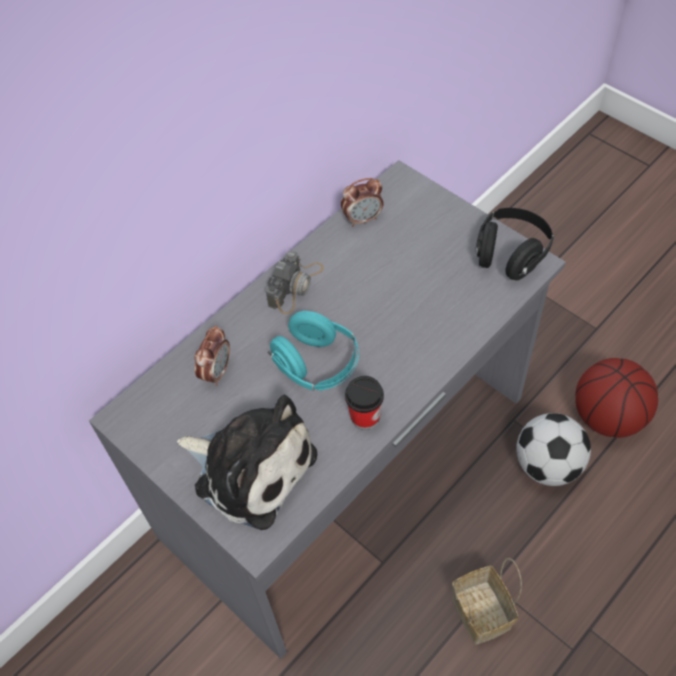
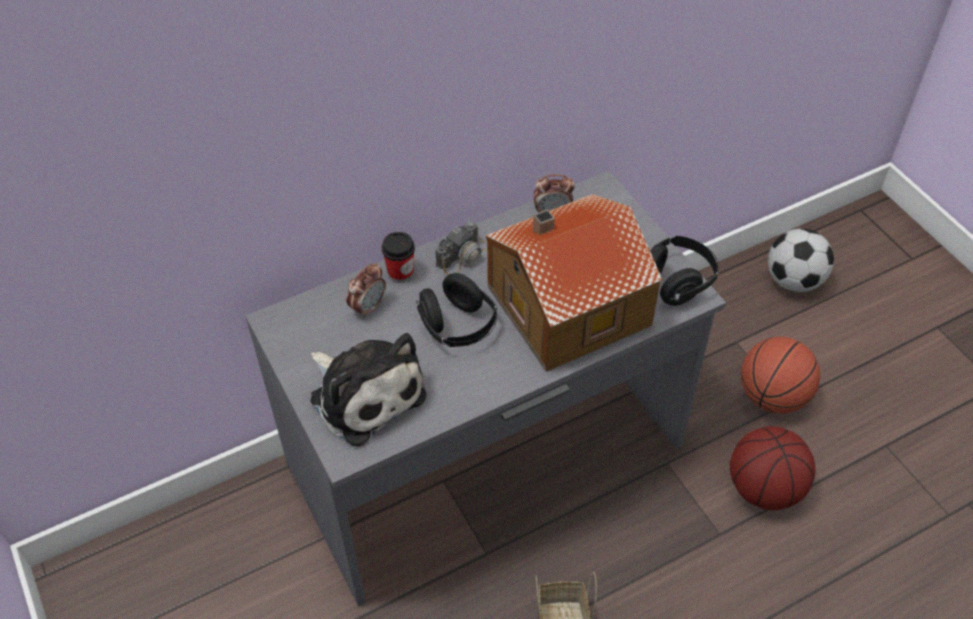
camera: 15 degrees right, 5 degrees down
turquoise headphones [268,311,359,391] -> black headphones [416,273,497,347]
cup [345,376,384,430] -> cup moved to [382,232,415,283]
football [516,413,591,486] -> football moved to [768,229,834,292]
none -> toy house [486,194,663,372]
none -> basketball [741,337,820,414]

